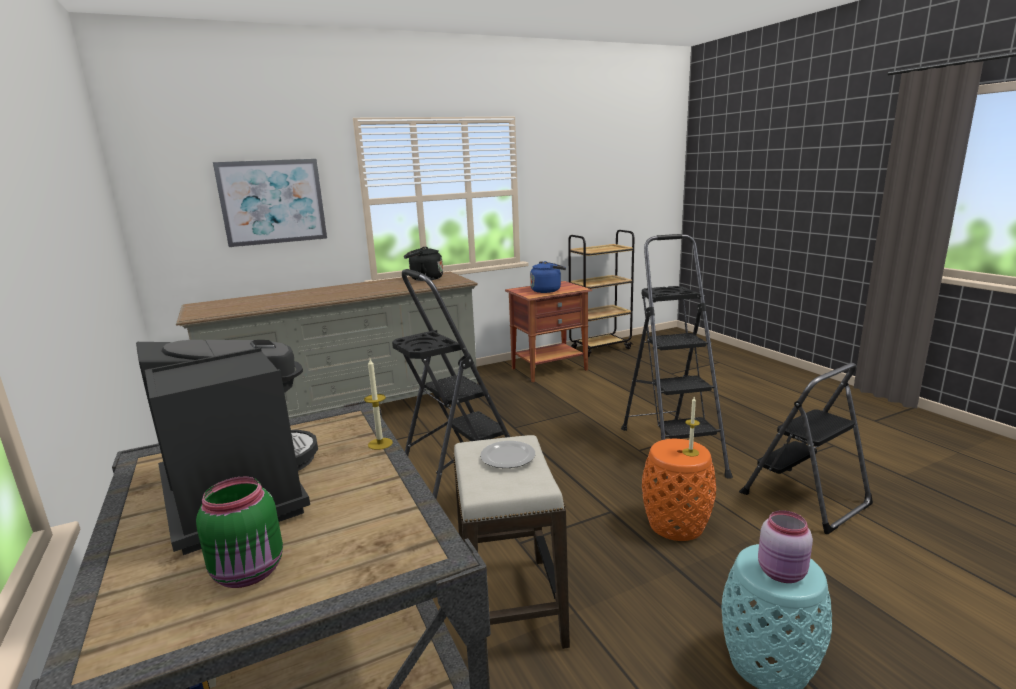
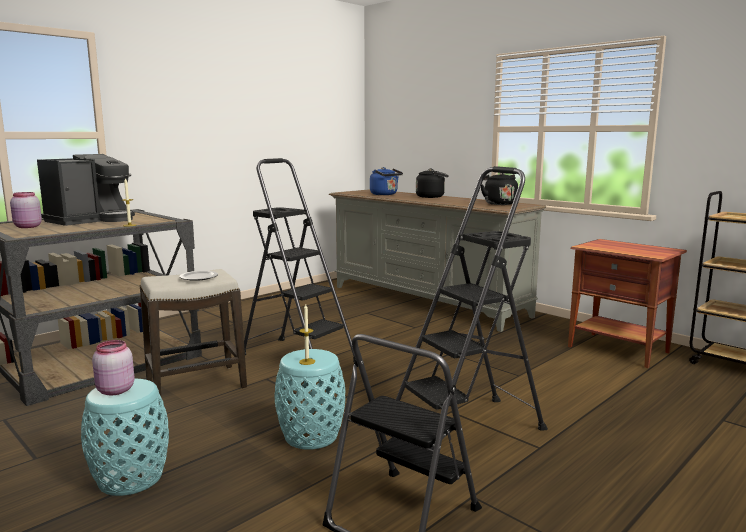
camera: 70 degrees right, 5 degrees down
green jar [196,476,283,588] -> pink jar [10,192,42,228]
picture [213,159,327,247] -> none
blue kettle [530,261,566,293] -> blue kettle moved to [370,167,403,195]
orange stool [642,439,716,541] -> turquoise stool [274,349,345,450]
none -> black kettle [416,169,449,198]

